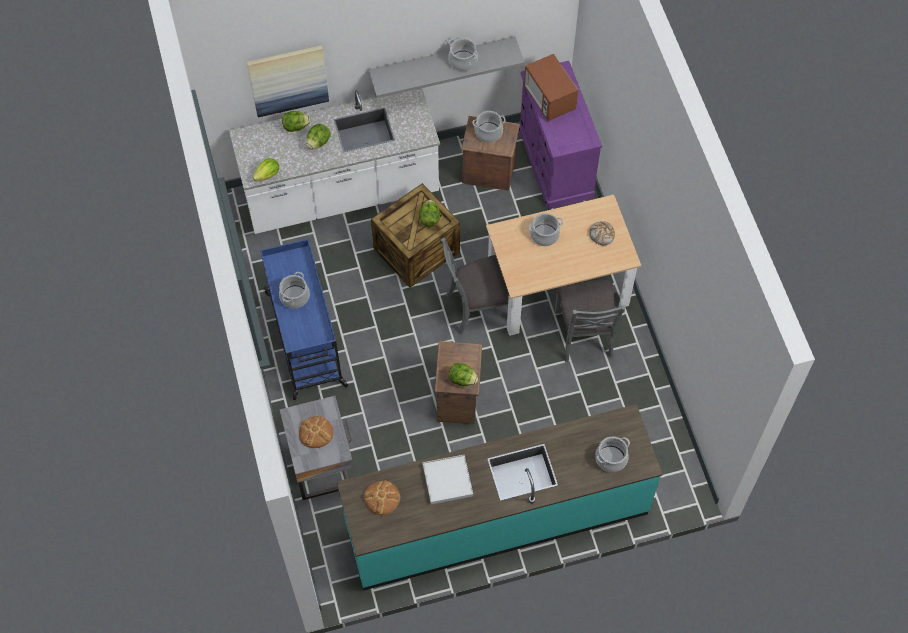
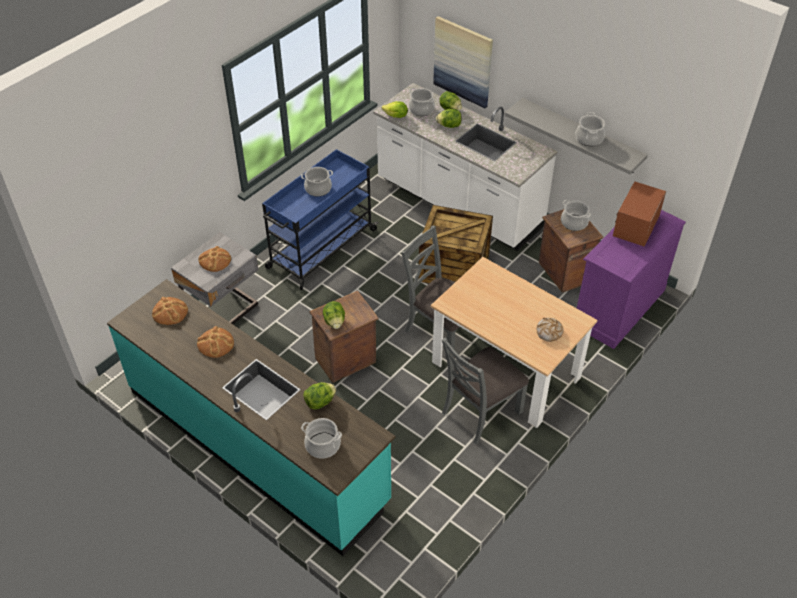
camera: 55 degrees right, 15 degrees down
lettuce [419,200,440,227] -> lettuce moved to [303,382,336,409]
white tray [422,455,473,504] -> bread [197,326,234,358]
cooking pot [529,213,563,246] -> cooking pot moved to [409,88,435,116]

